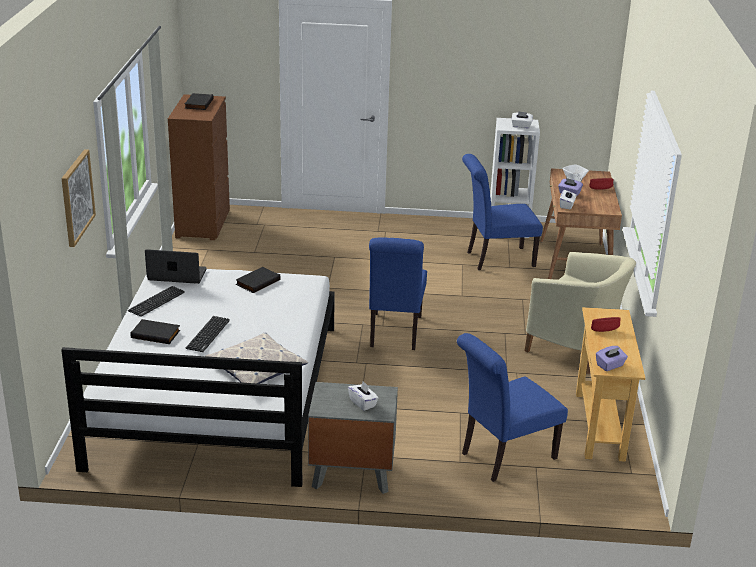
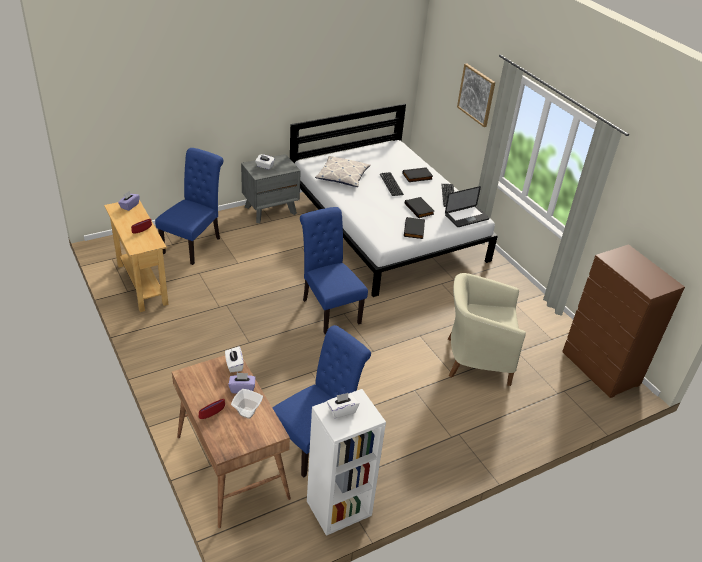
camera: 145 degrees right, 10 degrees up
black book [185,93,214,110] -> black book moved to [405,197,434,218]
beige armchair [525,252,636,374] -> beige armchair moved to [448,273,526,386]

